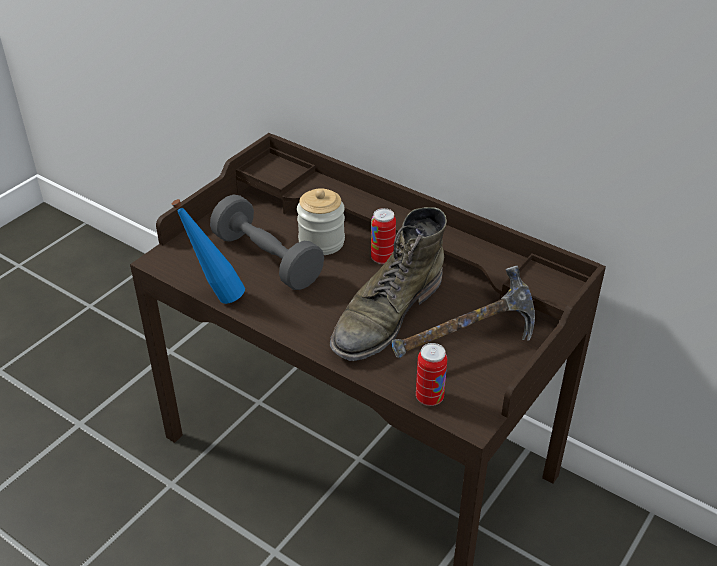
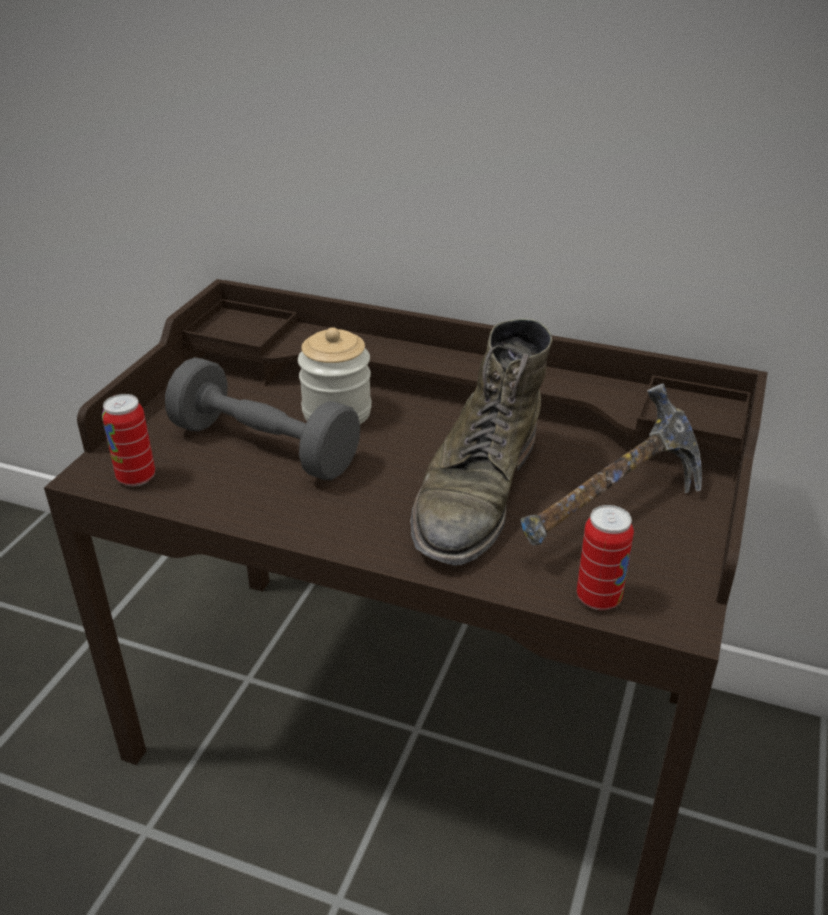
camera: 15 degrees left, 5 degrees down
blue bottle [172,199,245,304] -> none
can [371,208,396,264] -> can moved to [102,394,155,487]

